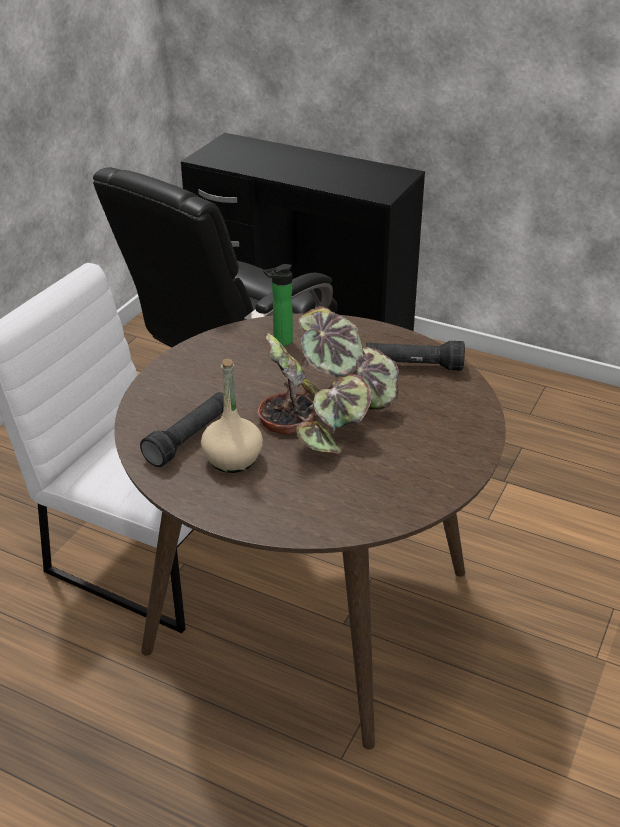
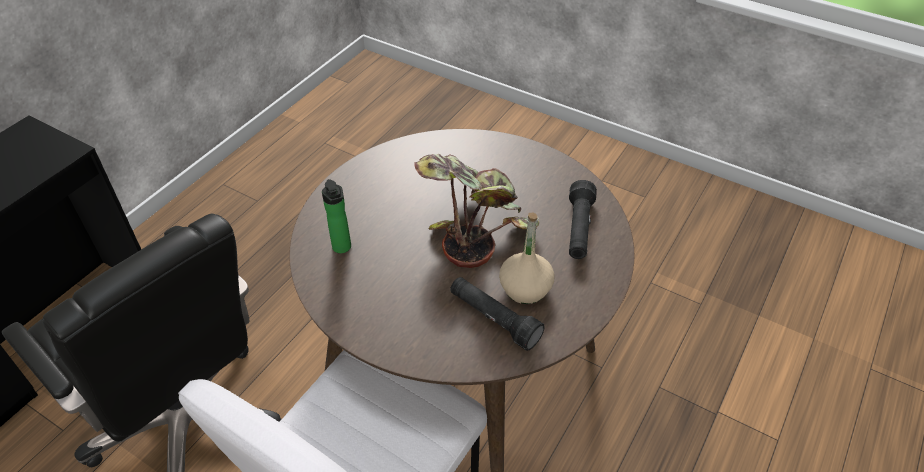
camera: 85 degrees left, 10 degrees up
black flashlight [366,341,465,371] -> black flashlight moved to [569,180,597,259]

